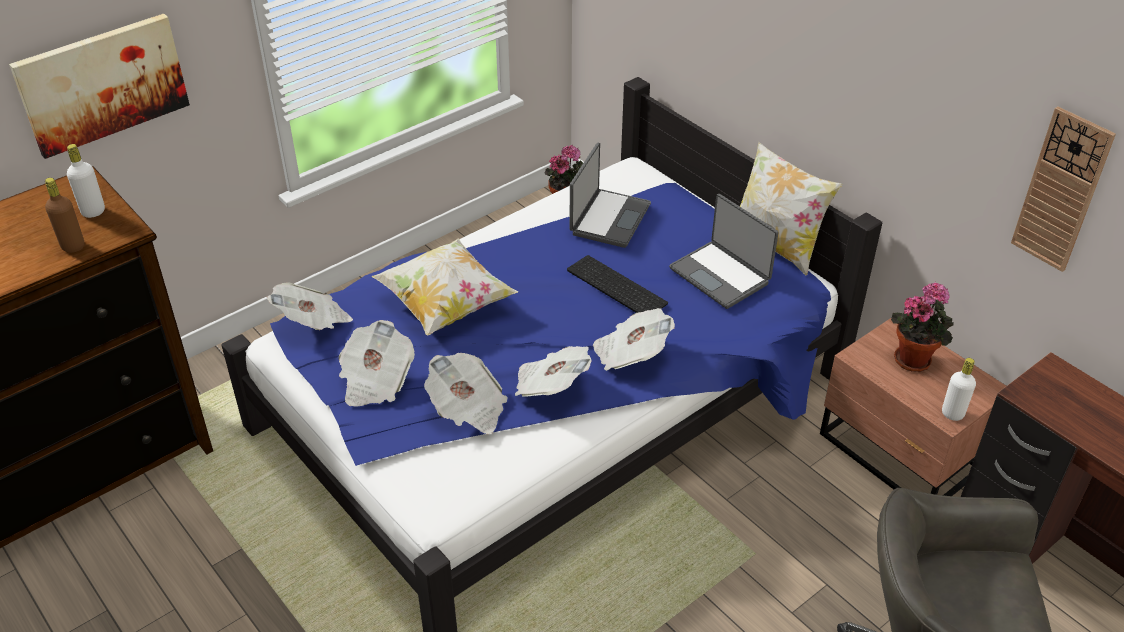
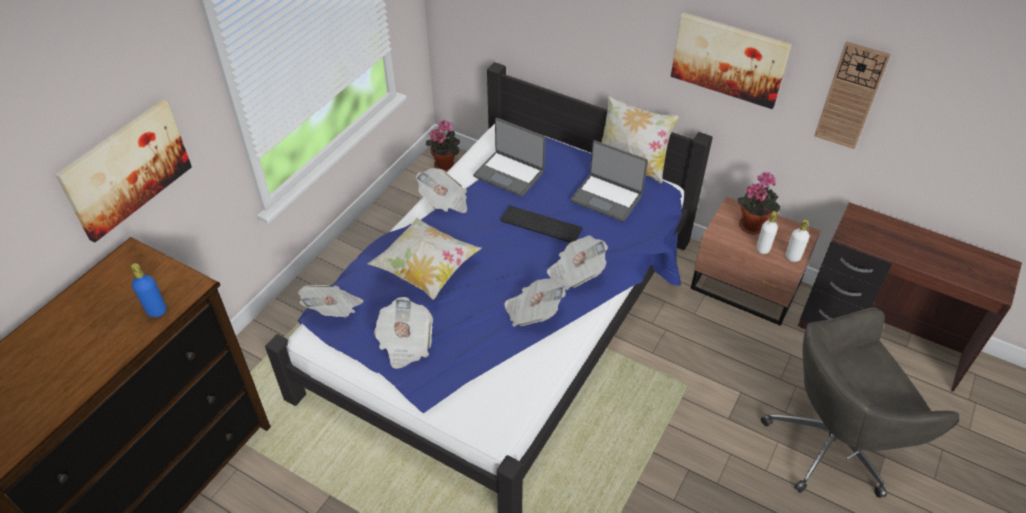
camera: 20 degrees left, 5 degrees up
brown bottle [45,178,85,253] -> blue bottle [131,263,167,317]
white bottle [67,144,105,218] -> white bottle moved to [756,211,778,254]
newspaper [424,353,508,434] -> newspaper moved to [416,168,467,213]
laptop [569,143,651,248] -> laptop turned 120 degrees clockwise [473,118,546,197]
none -> picture [671,12,792,109]

